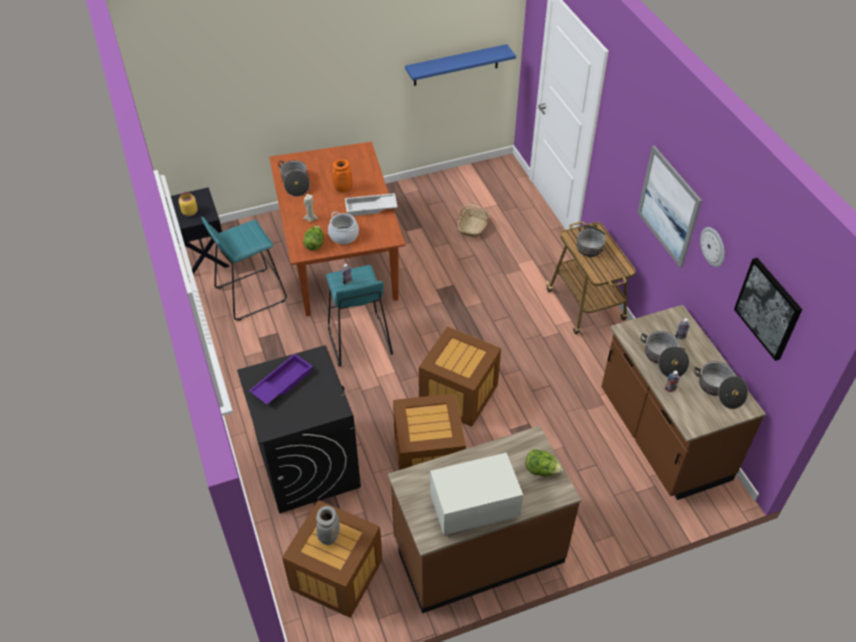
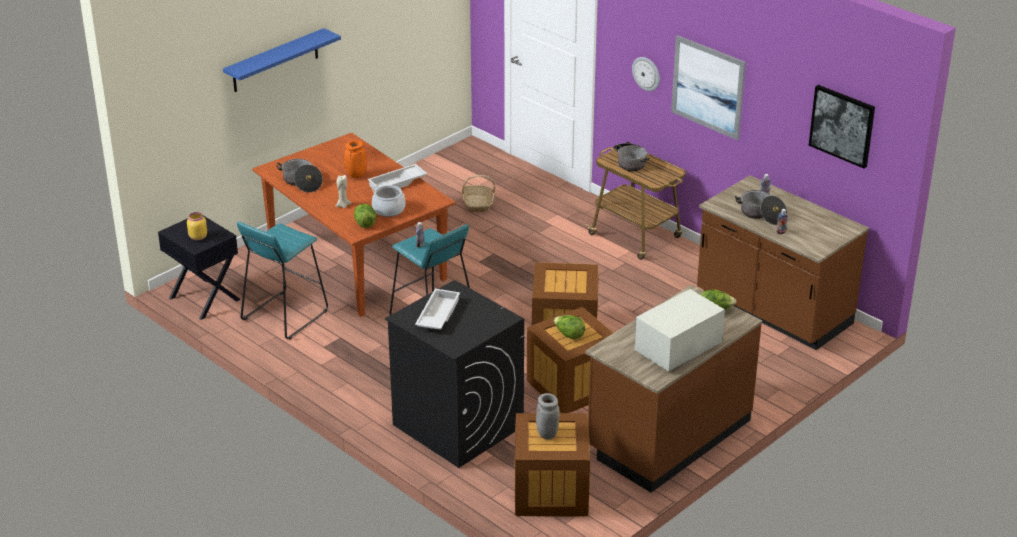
camera: 25 degrees left, 15 degrees down
purple tray [249,354,313,405] -> white tray [415,289,460,330]
blue shelf [405,44,516,86] -> blue shelf moved to [223,28,341,92]
cooking pot [694,361,748,409] -> none
wall clock [700,227,725,267] -> wall clock moved to [632,57,660,91]
none -> lettuce [554,315,585,340]

